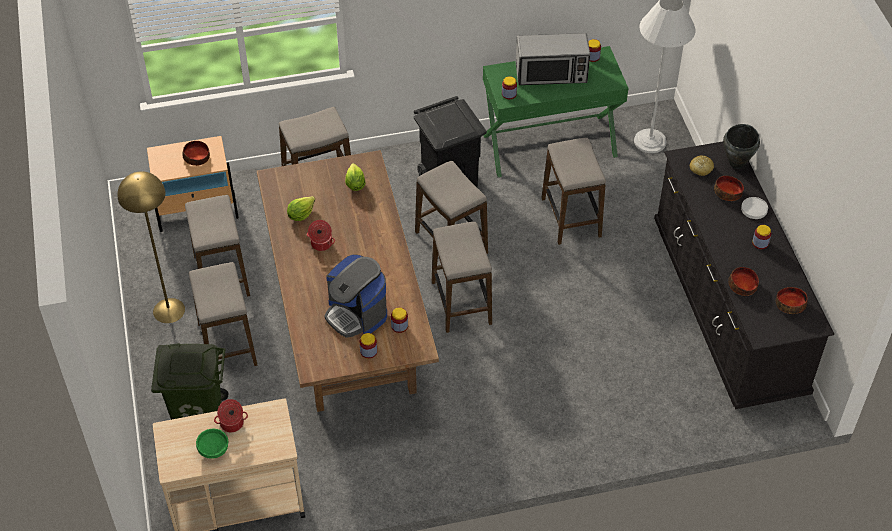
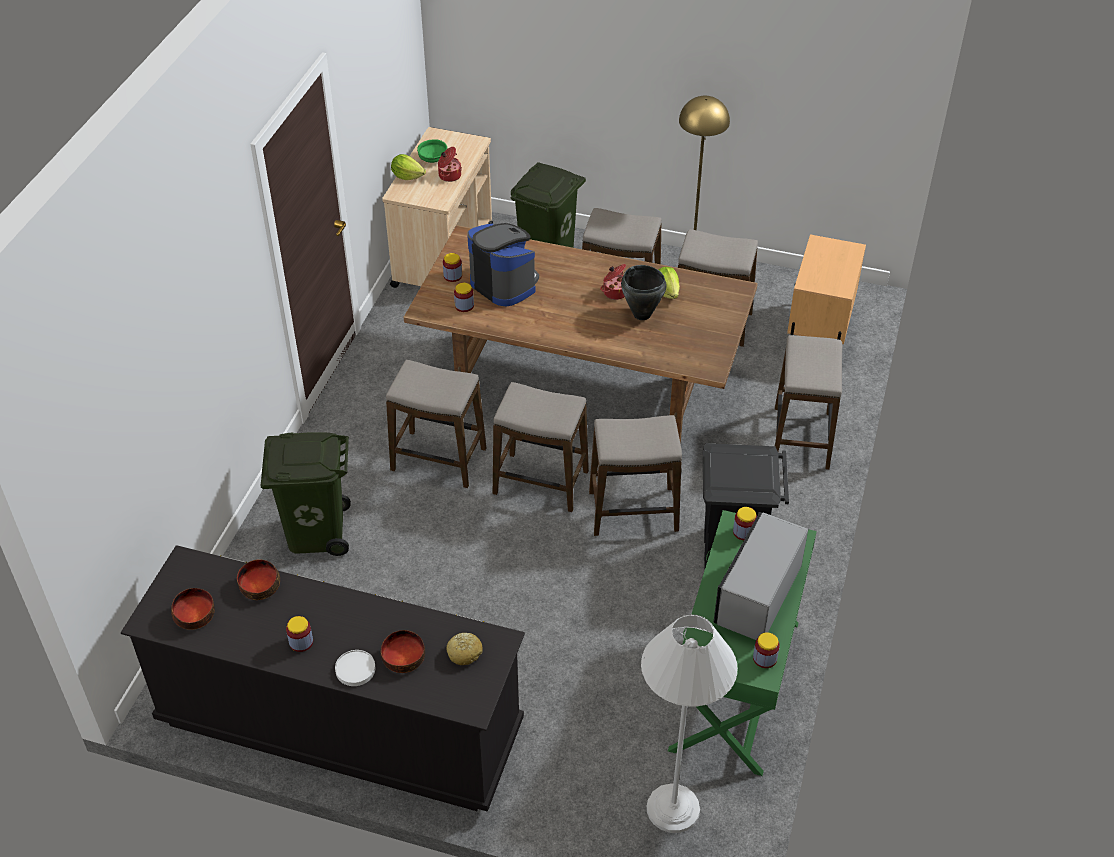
camera: 120 degrees right, 5 degrees down
bowl [182,141,210,166] -> none
coffee machine [325,255,387,338] -> coffee machine turned 60 degrees clockwise [467,223,539,306]
lettuce [345,163,365,191] -> lettuce moved to [391,154,426,180]
stool [541,138,606,245] -> stool moved to [386,360,486,488]
black cooking pot [723,124,760,169] -> black cooking pot moved to [621,265,667,320]
none -> green trash can [261,432,351,556]

